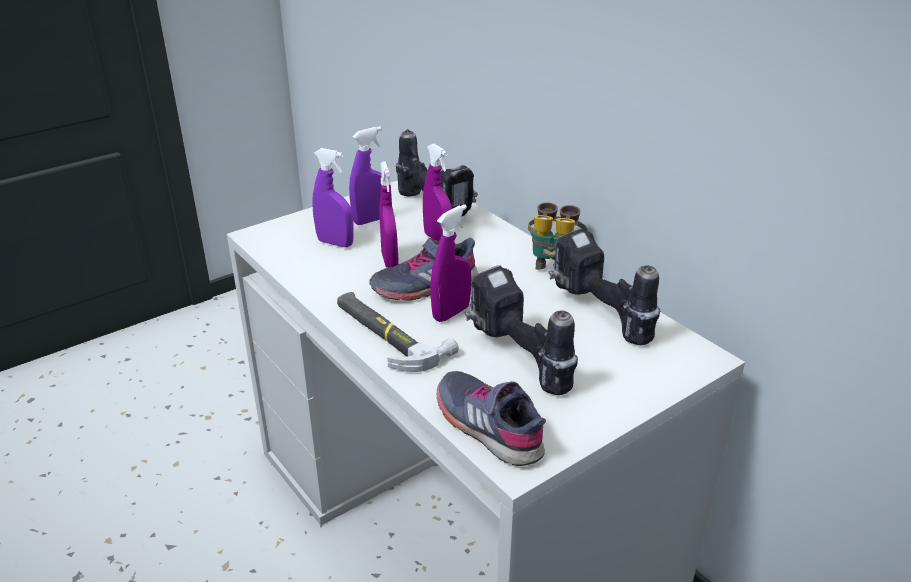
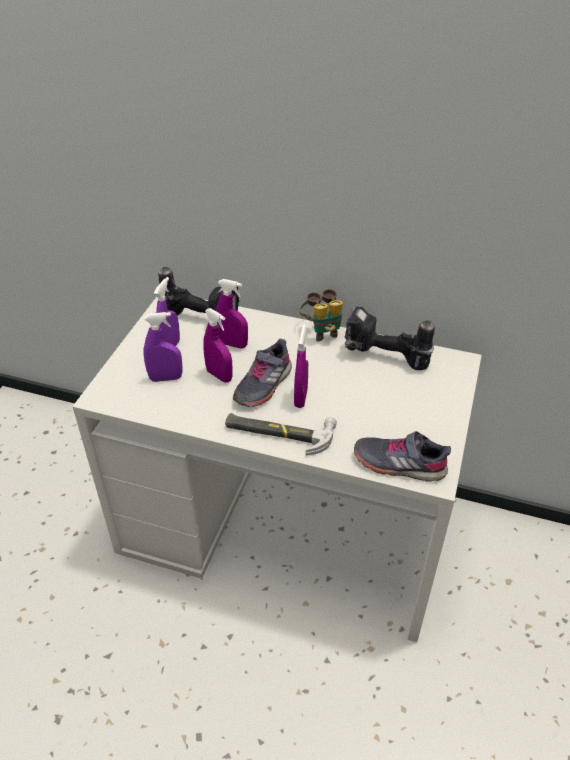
camera: 35 degrees left, 10 degrees up
power drill [464,265,578,395] -> none

